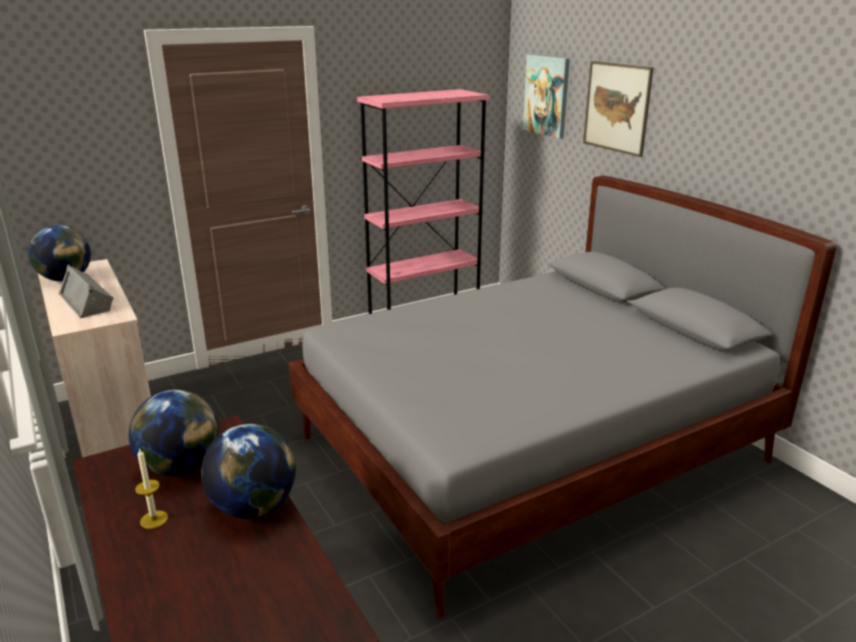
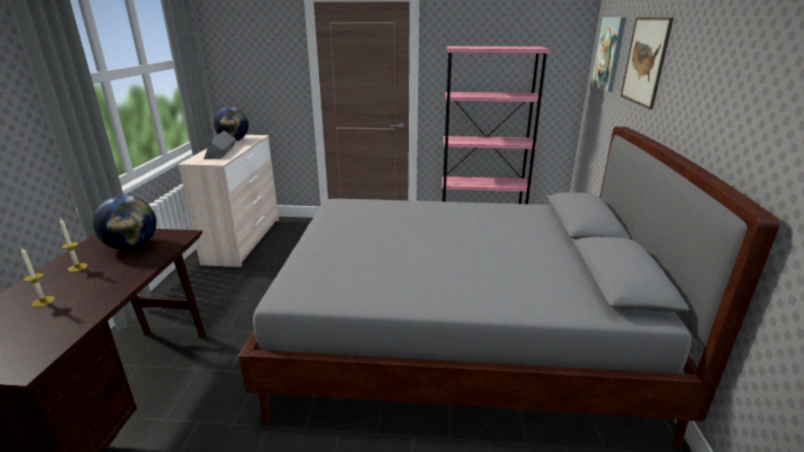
camera: 35 degrees right, 0 degrees up
globe [201,424,296,518] -> none
none -> candle [21,248,55,307]

